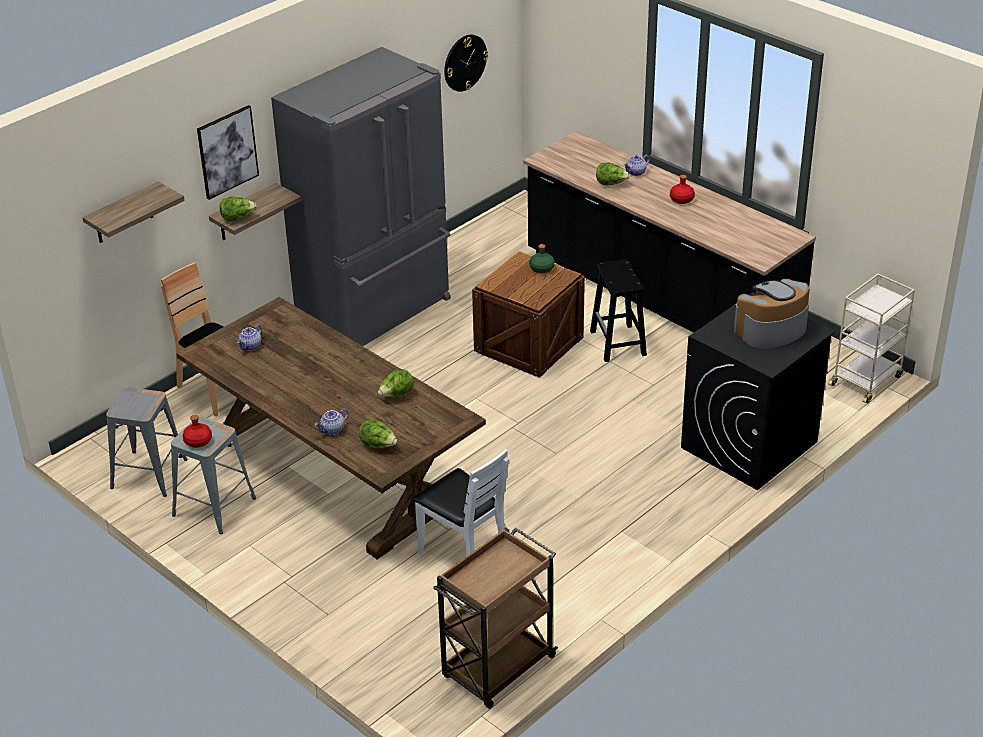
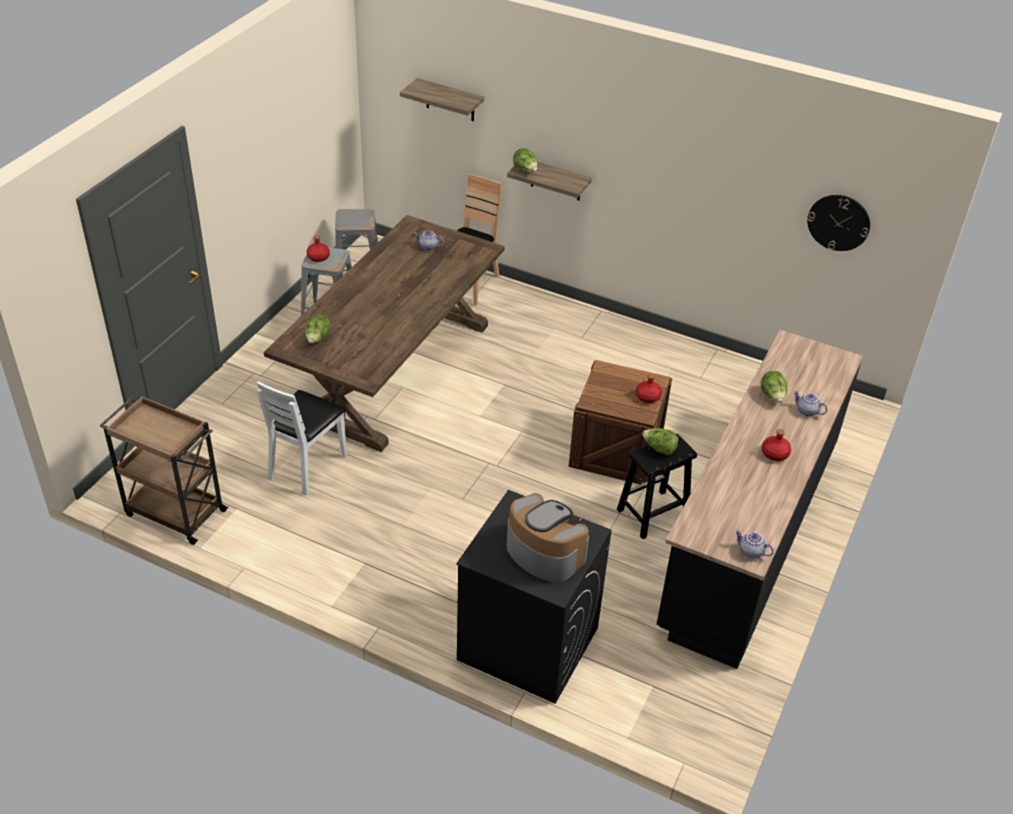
camera: 70 degrees right, 5 degrees up
picture [197,105,259,200] -> none
grey fridge [271,47,451,346] -> none
teapot [315,408,348,435] -> teapot moved to [735,530,774,559]
lettuce [378,369,414,397] -> lettuce moved to [642,428,678,455]
green bottle [529,244,555,273] -> red bottle [636,374,662,403]
beige cart [828,274,915,403] -> none

